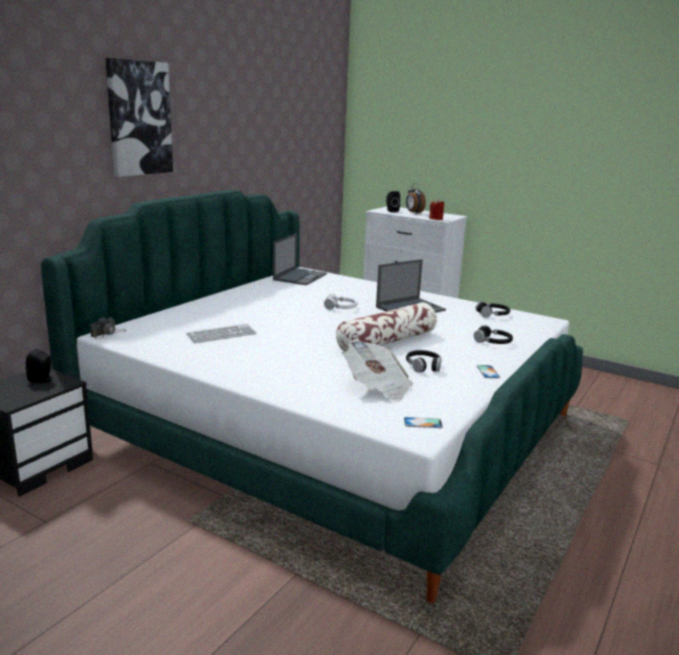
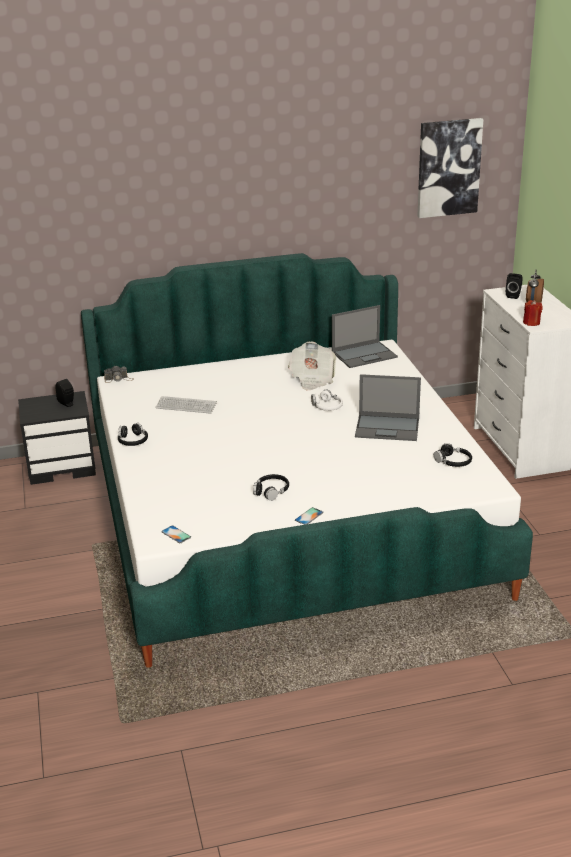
camera: 45 degrees right, 10 degrees up
picture [105,58,173,177] -> picture moved to [417,118,483,218]
pillow [336,302,437,352] -> none
newspaper [344,340,413,402] -> newspaper moved to [288,341,336,390]
black headphones [474,325,513,344] -> black headphones moved to [118,423,148,446]

